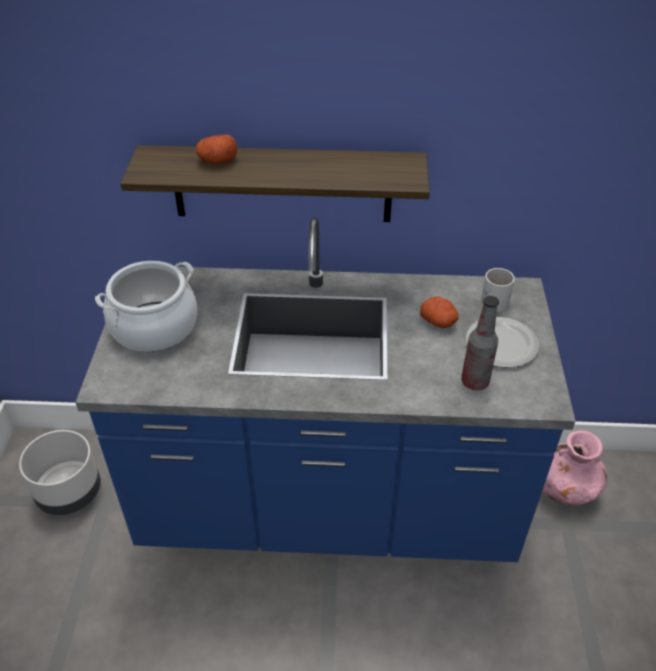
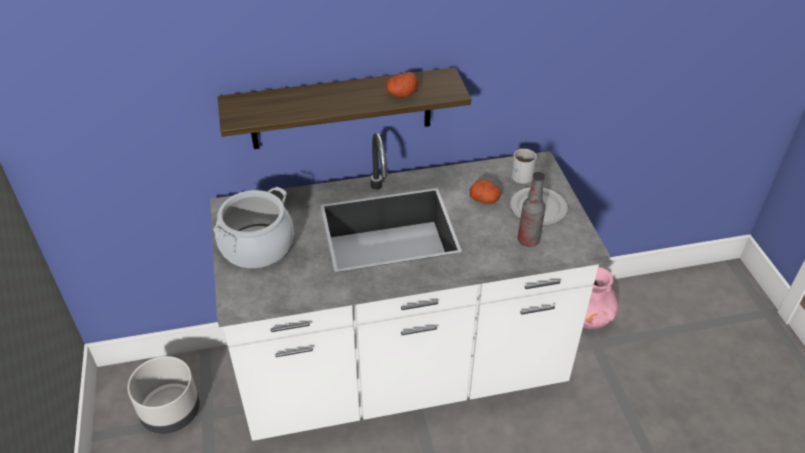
camera: 15 degrees left, 0 degrees up
blue counter [75,218,575,562] -> white counter [210,133,610,441]
potato [196,134,237,164] -> potato moved to [386,72,418,97]

